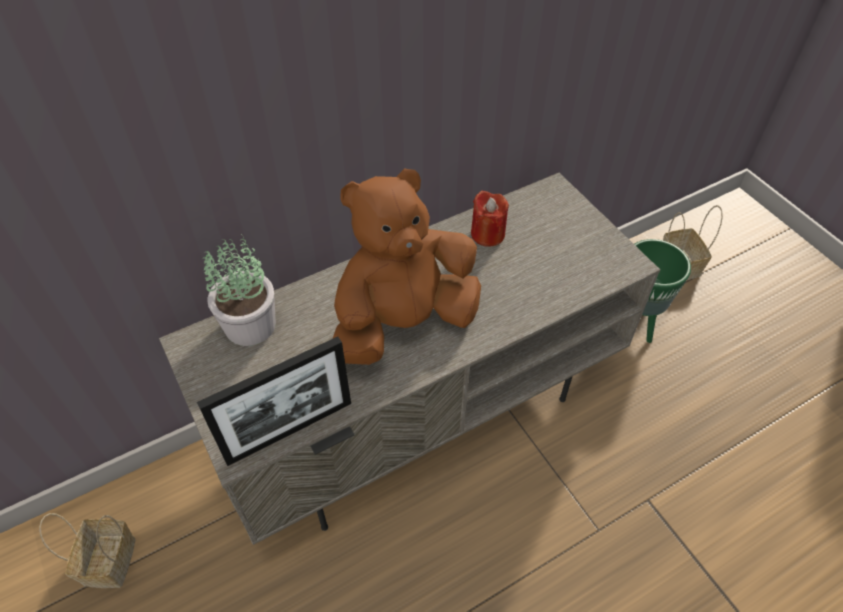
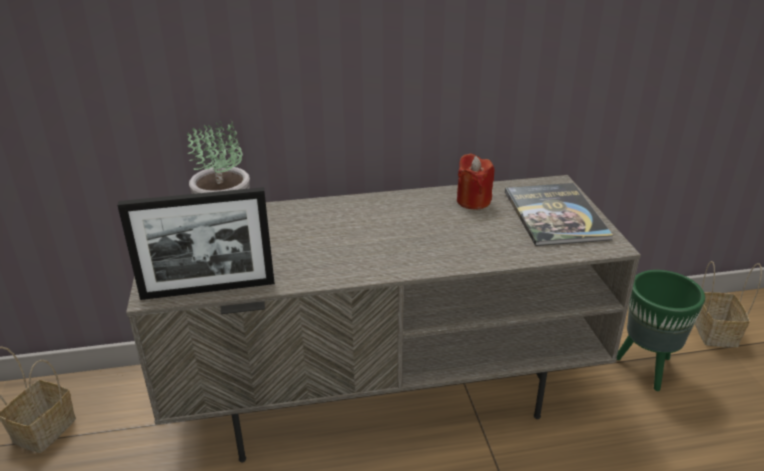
camera: 20 degrees right, 20 degrees down
brown plush toy [333,169,481,365] -> none
none -> book [505,183,614,246]

